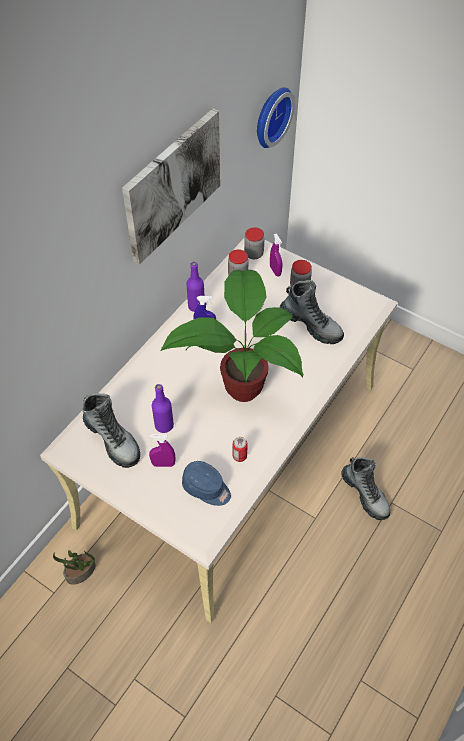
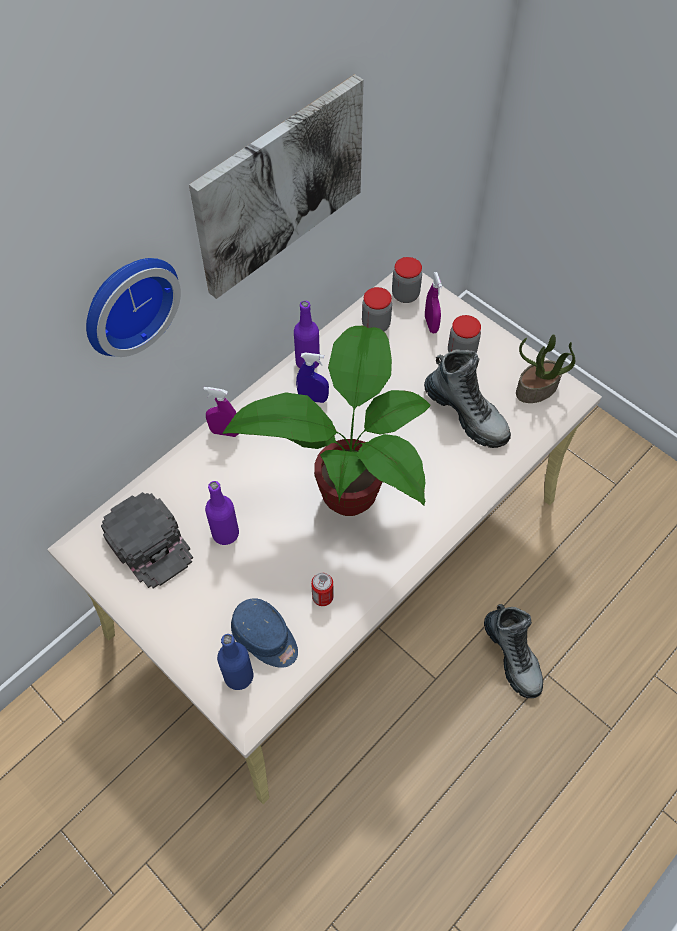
camera: 10 degrees right, 5 degrees up
potted plant [53,550,96,585] -> potted plant moved to [516,334,575,403]
boot [83,393,140,468] -> black cap [101,492,193,589]
purple spray bottle [149,434,175,467] -> purple spray bottle moved to [204,387,238,437]
wall clock [257,87,295,148] -> wall clock moved to [86,258,181,357]
none -> blue bottle [217,634,254,690]

